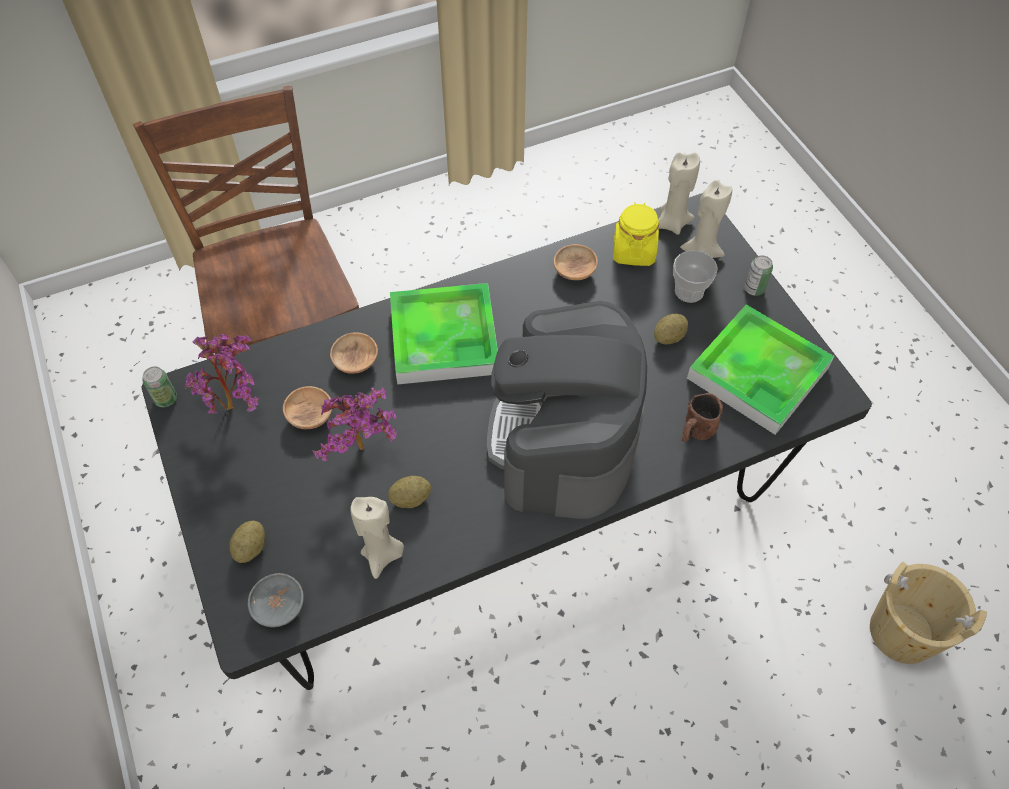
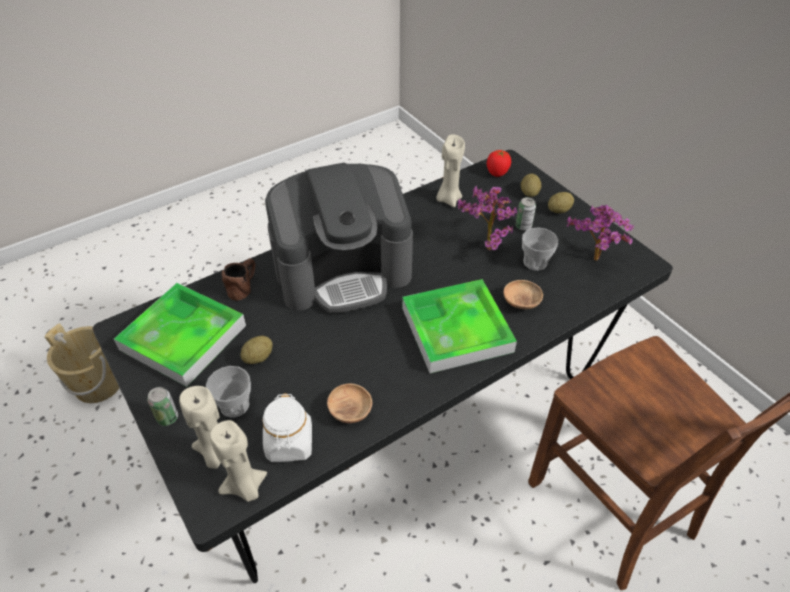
camera: 170 degrees right, 10 degrees down
can [142,366,177,407] -> can moved to [516,197,536,230]
grey bowl [248,573,304,627] -> tomato [487,150,511,177]
brown bowl [283,386,332,429] -> cup [522,227,558,271]
potato [388,476,431,508] -> potato moved to [548,192,574,213]
coffee machine [487,301,647,519] -> coffee machine turned 75 degrees clockwise [265,163,413,313]
yellow jar [613,202,659,266] -> white jar [262,393,312,462]

